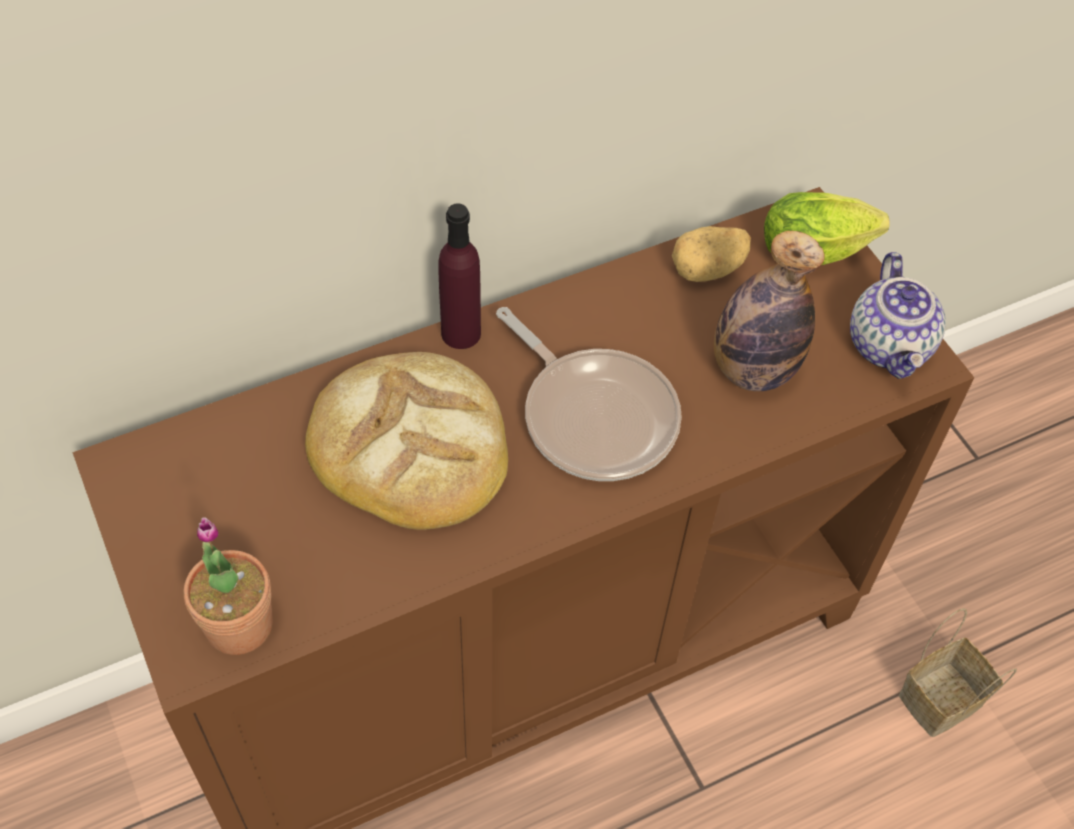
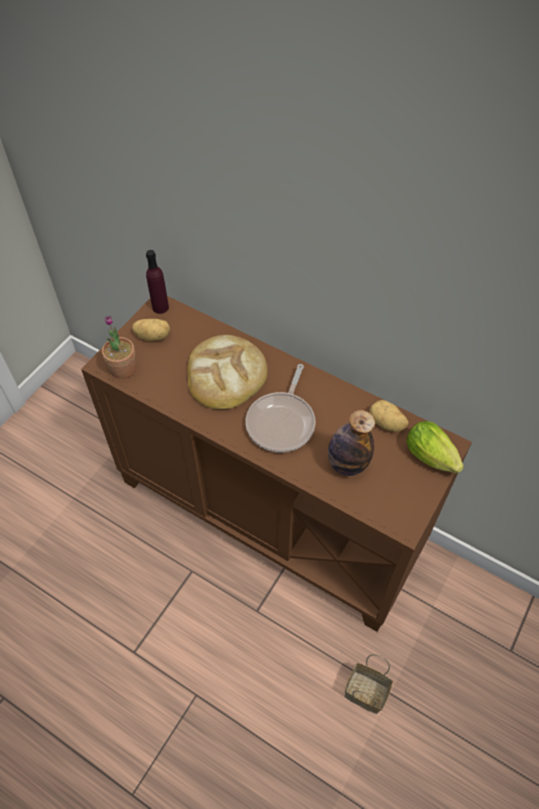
camera: 60 degrees right, 0 degrees up
purple bottle [439,203,481,349] -> purple bottle moved to [146,250,169,314]
teapot [850,252,946,379] -> none
none -> potato [132,319,170,341]

